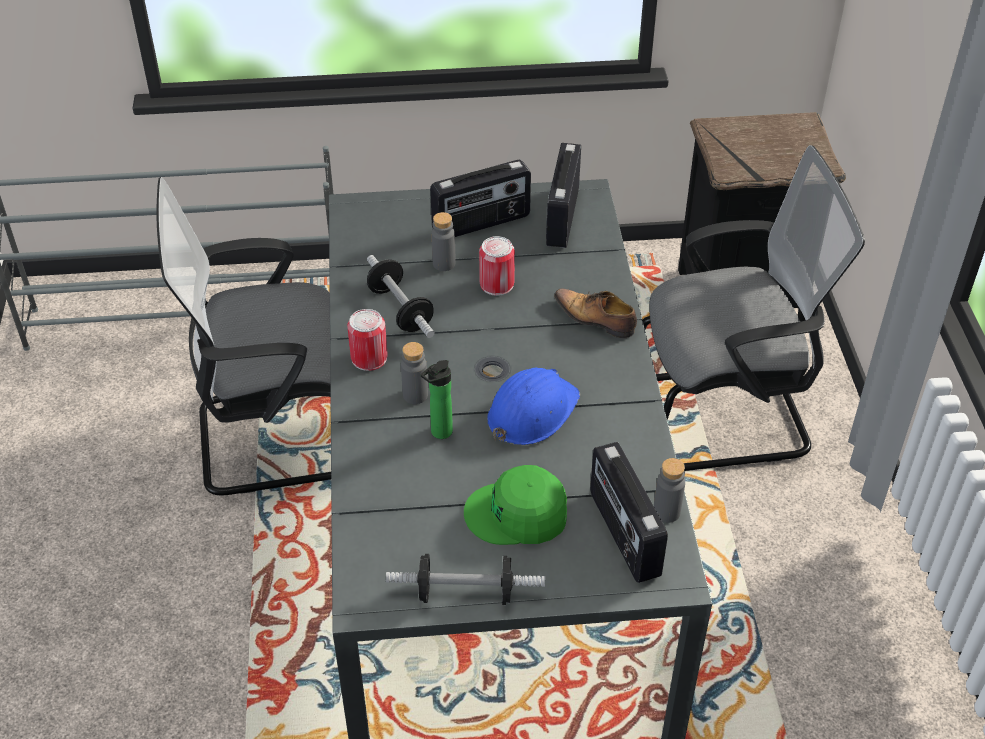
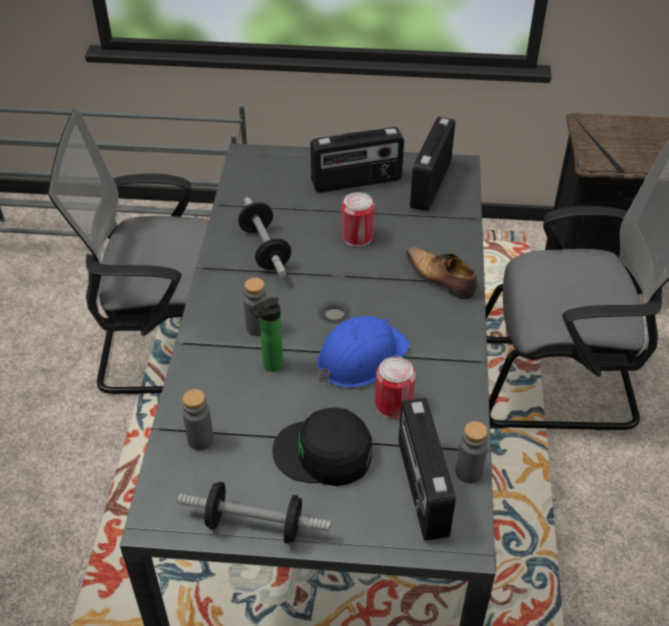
camera: 10 degrees right, 0 degrees up
can [347,309,388,371] -> can moved to [375,356,416,419]
grey bottle [431,212,455,271] -> grey bottle moved to [182,389,214,451]
green cap [464,465,567,545] -> black cap [272,407,372,486]

